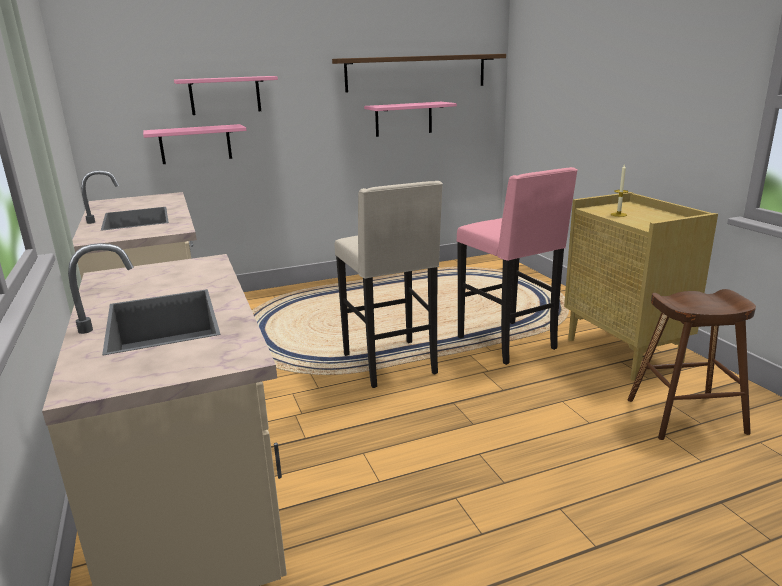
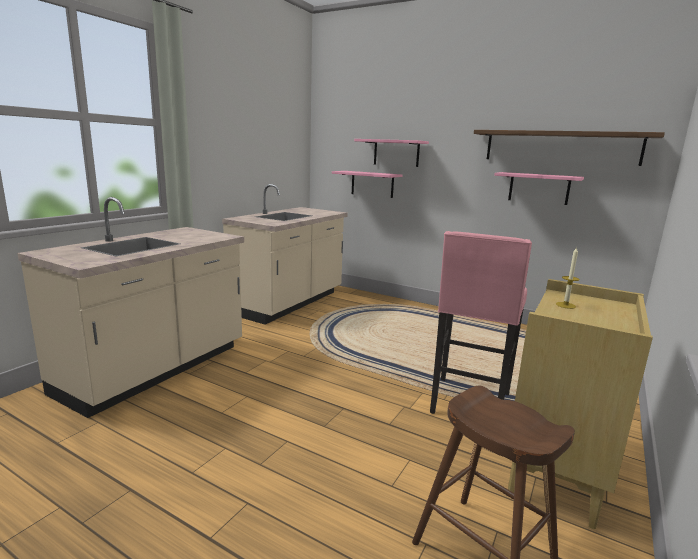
camera: 50 degrees right, 5 degrees down
beige stool [335,181,443,388] -> none

